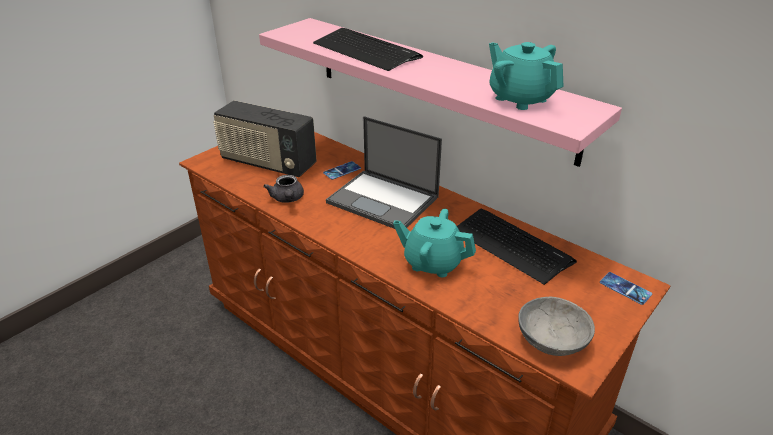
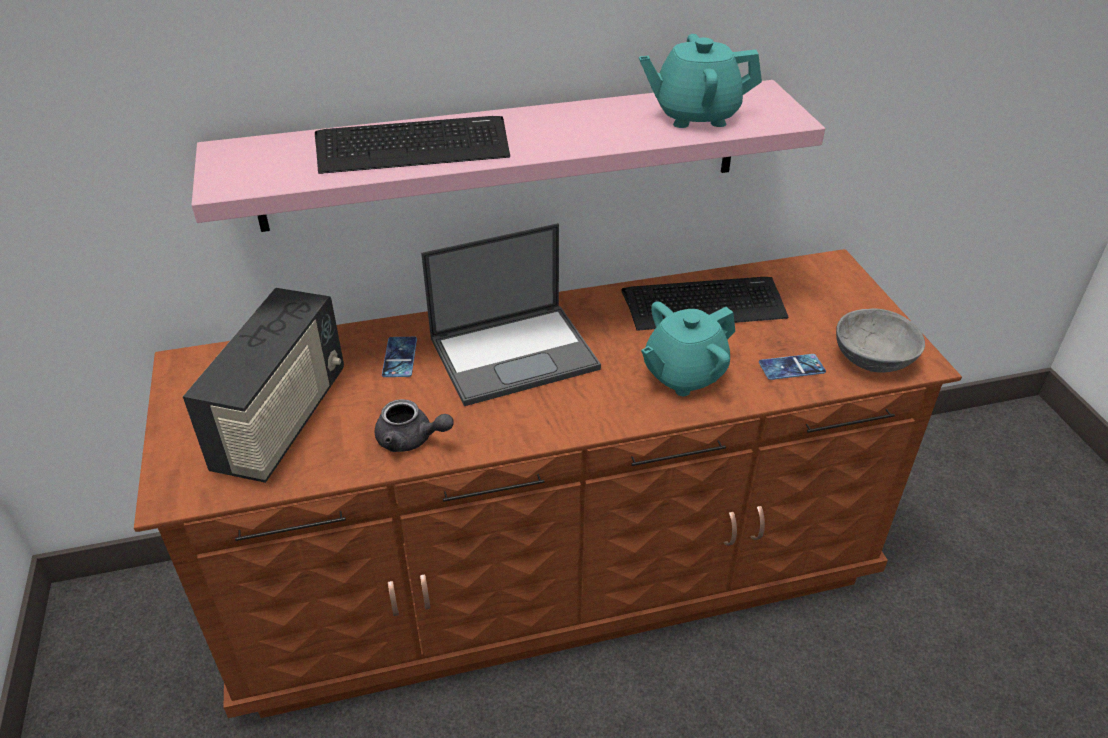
camera: 55 degrees left, 5 degrees up
radio [213,101,317,177] -> radio turned 45 degrees counterclockwise [183,288,344,483]
phone [600,272,652,305] -> phone moved to [759,354,826,380]

